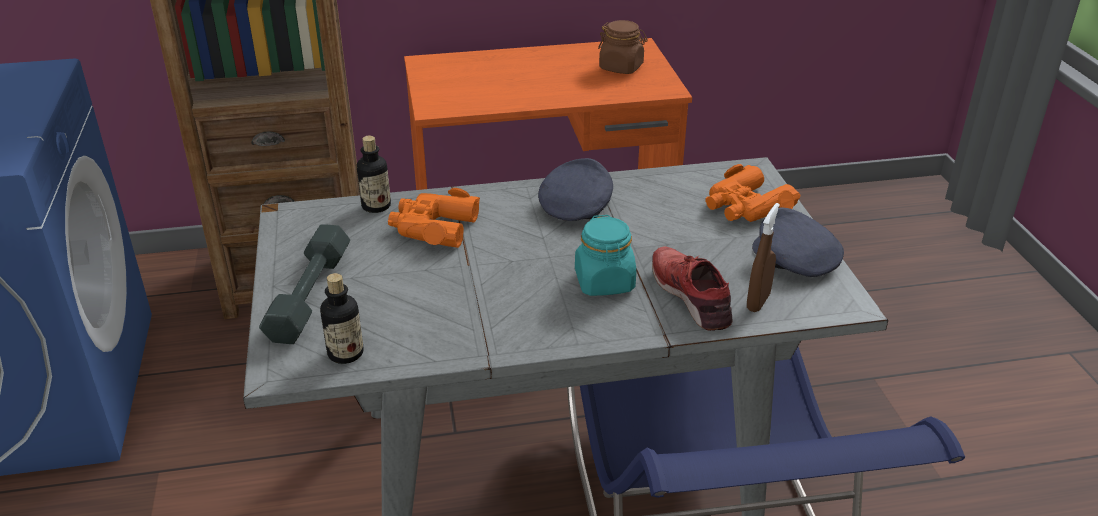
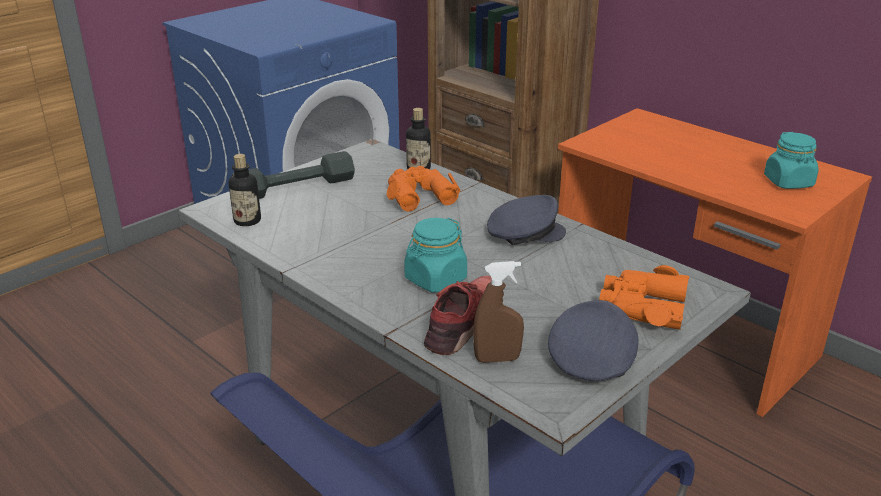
camera: 55 degrees right, 5 degrees down
brown jar [598,20,648,74] -> turquoise jar [764,132,818,189]

